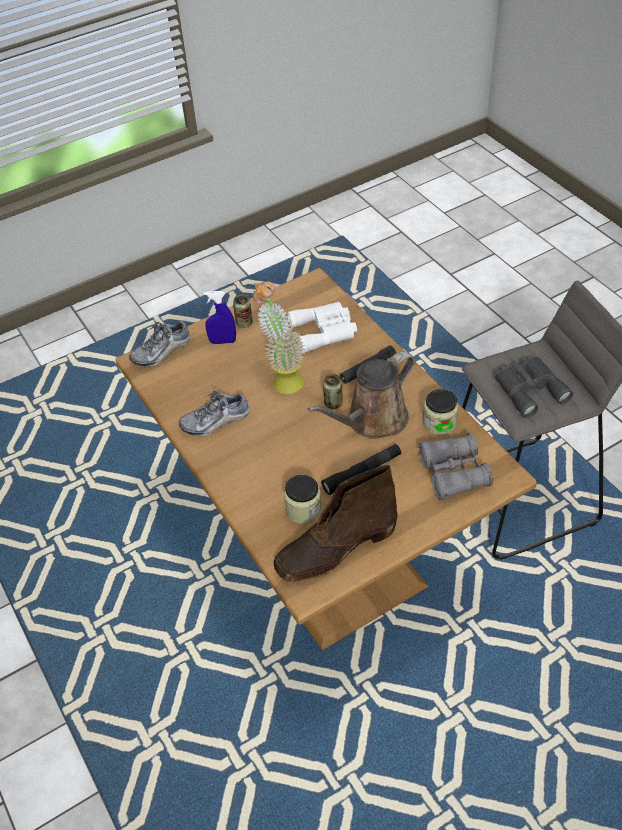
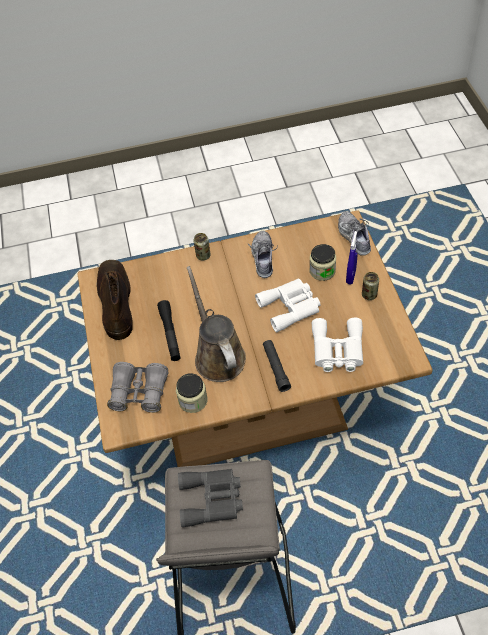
camera: 110 degrees right, 5 degrees up
potted plant [253,281,305,394] -> white binoculars [255,278,321,332]
jar [284,475,321,524] -> jar moved to [309,244,336,281]
can [323,374,343,409] -> can moved to [193,233,211,260]

